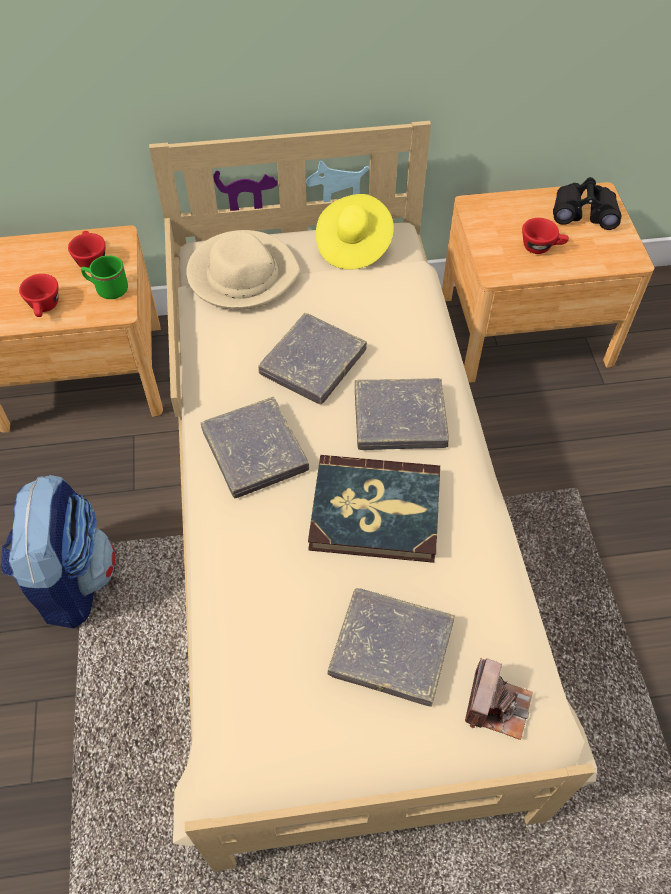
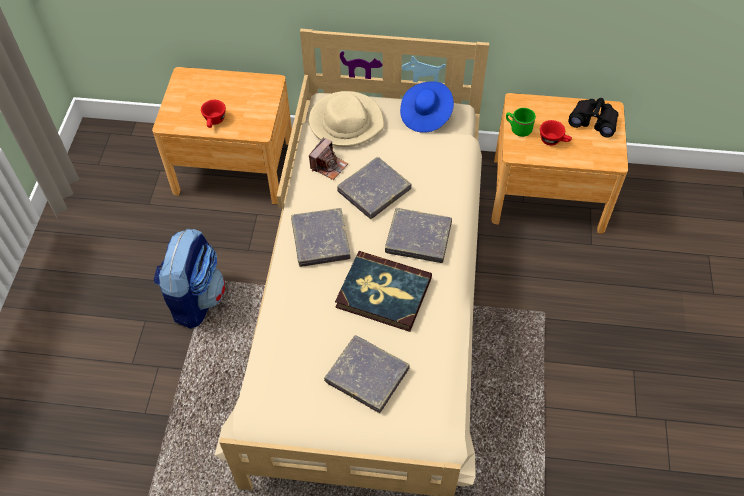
camera: 15 degrees right, 0 degrees up
red cup [68,231,106,268] -> none
green mug [81,255,128,299] -> green mug moved to [506,108,536,137]
yellow hat [316,194,394,270] -> blue hat [400,81,454,133]
camera [465,657,533,740] -> camera moved to [309,137,348,180]

